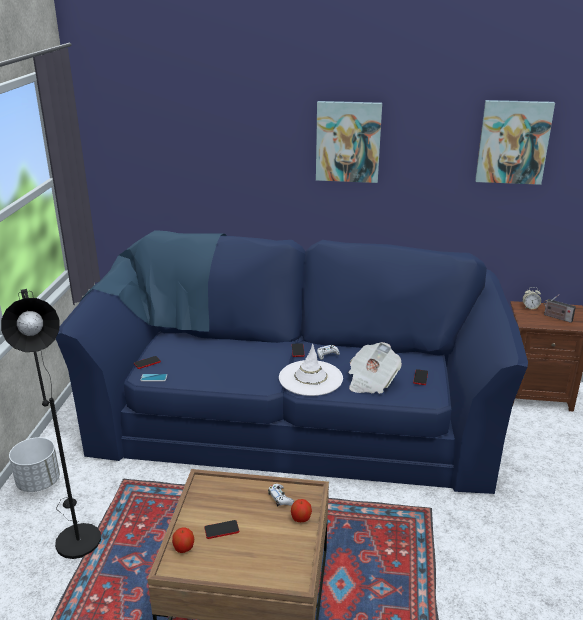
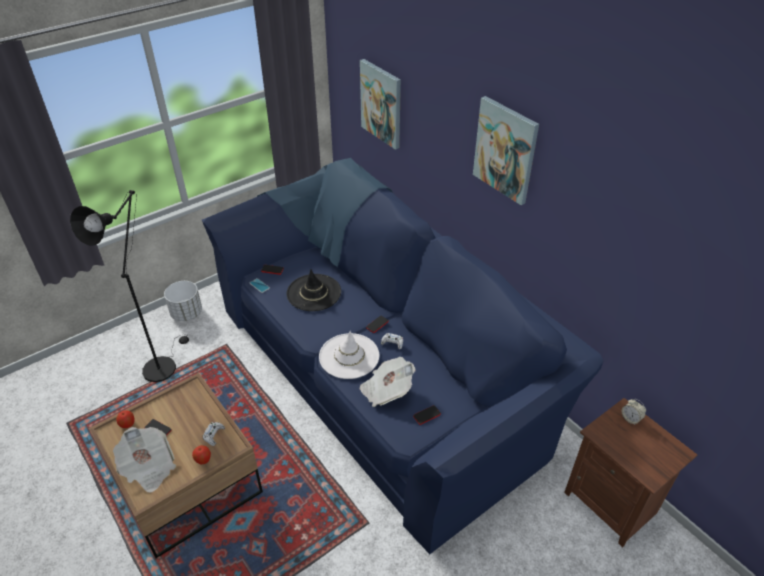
camera: 45 degrees right, 15 degrees up
picture [475,100,555,185] -> picture moved to [360,59,401,150]
radio [544,294,576,323] -> none
none -> newspaper [113,427,176,493]
none -> black hat [286,269,341,311]

